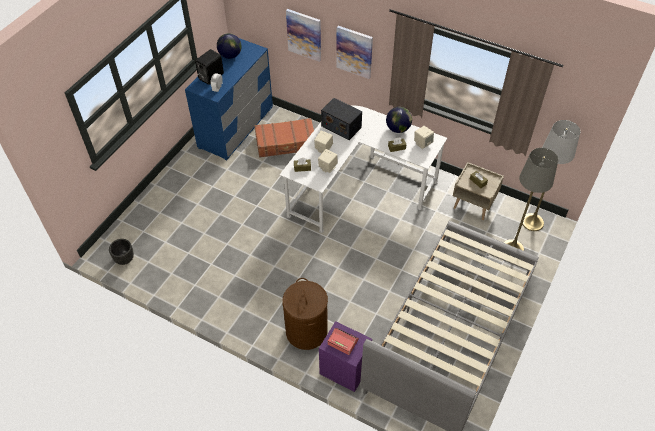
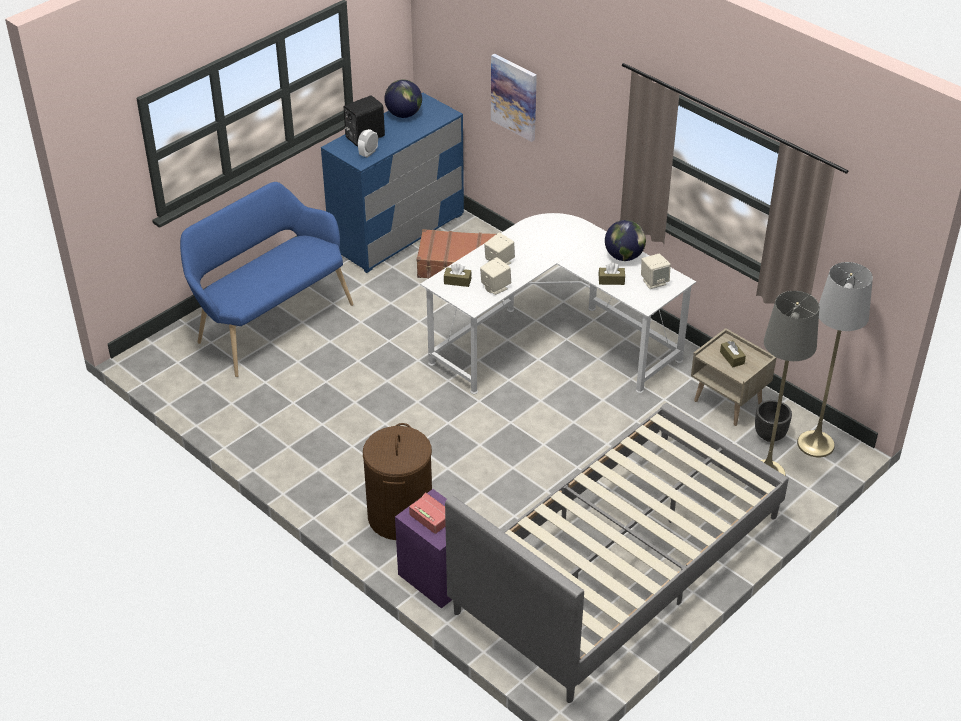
camera: 15 degrees right, 10 degrees down
black planter [109,239,134,265] -> black planter moved to [755,400,792,442]
radio [321,98,362,140] -> none
picture [336,26,373,79] -> none
none -> blue bench [180,182,354,377]

